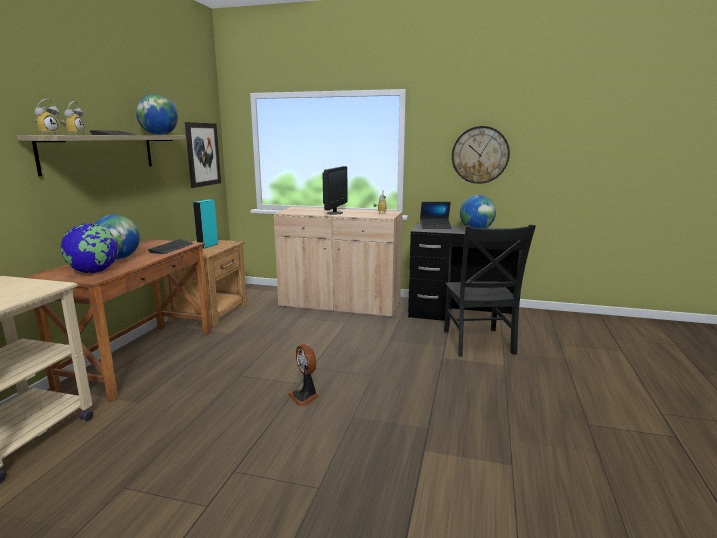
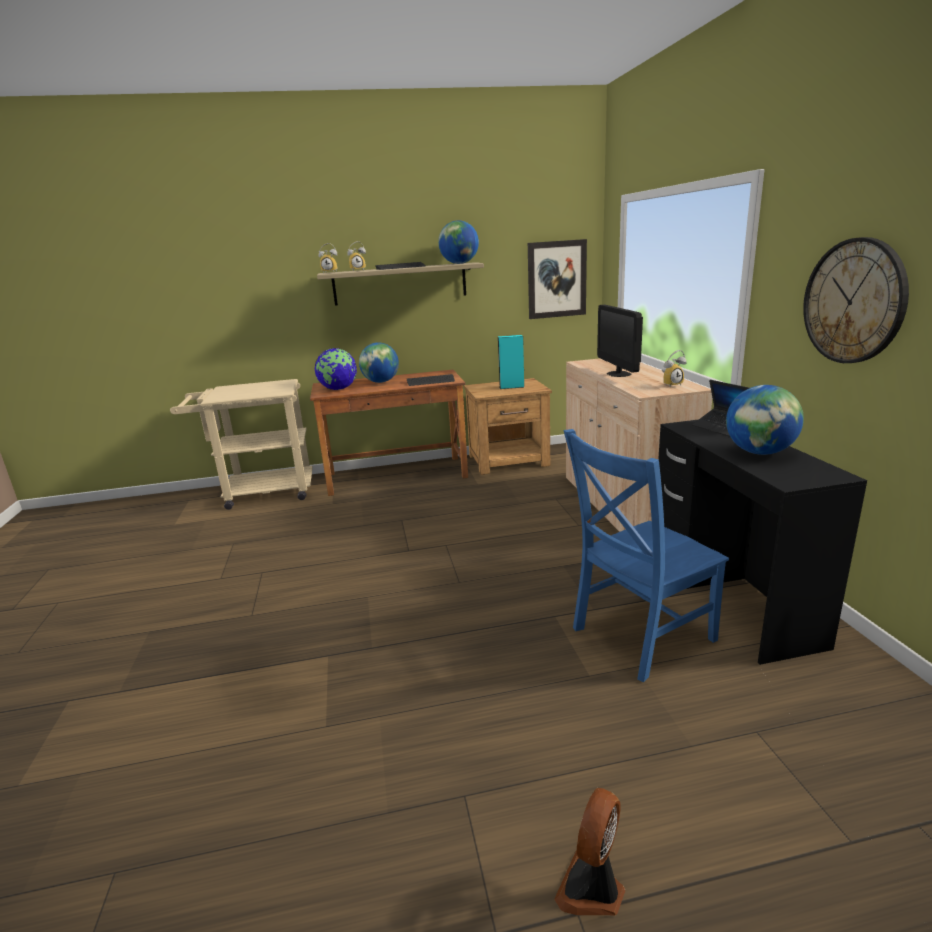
camera: 65 degrees right, 5 degrees up
fan [288,344,319,407] -> fan moved to [554,788,625,916]
monitor [323,166,347,215] -> monitor turned 90 degrees clockwise [597,305,643,377]
black chair [444,225,536,357] -> blue chair [563,429,729,682]

